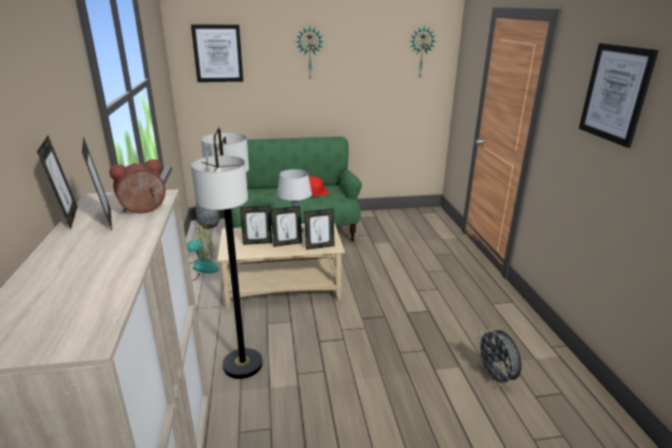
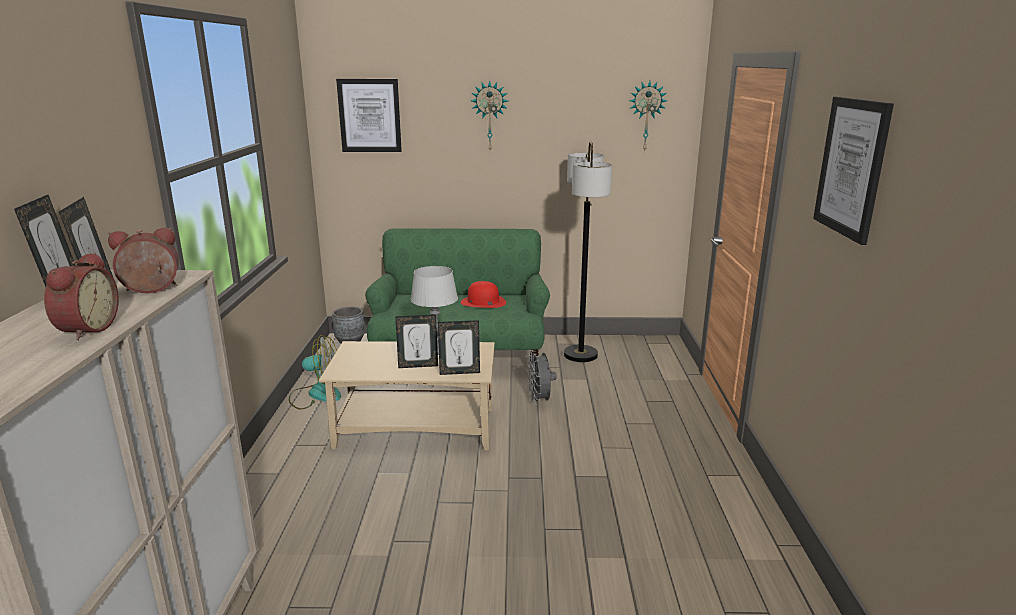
camera: 10 degrees right, 5 degrees down
floor lamp [191,127,263,379] -> floor lamp moved to [564,141,612,362]
picture frame [240,206,272,245] -> none
grey fan [476,329,522,386] -> grey fan moved to [527,350,557,405]
none -> alarm clock [44,252,119,340]

